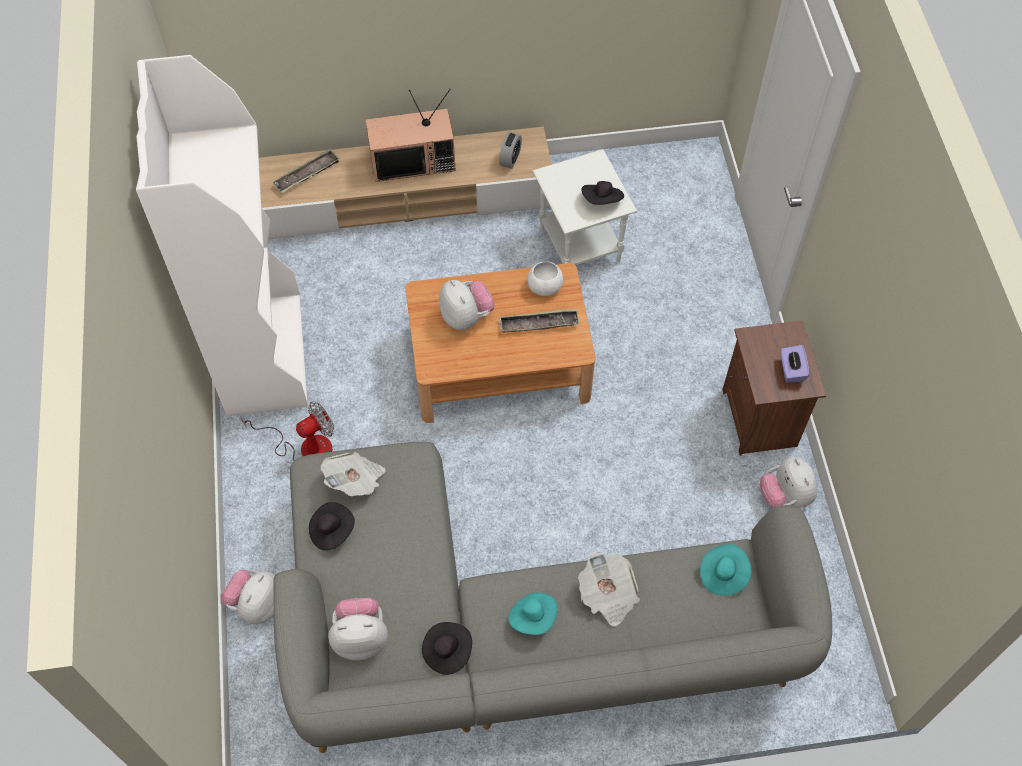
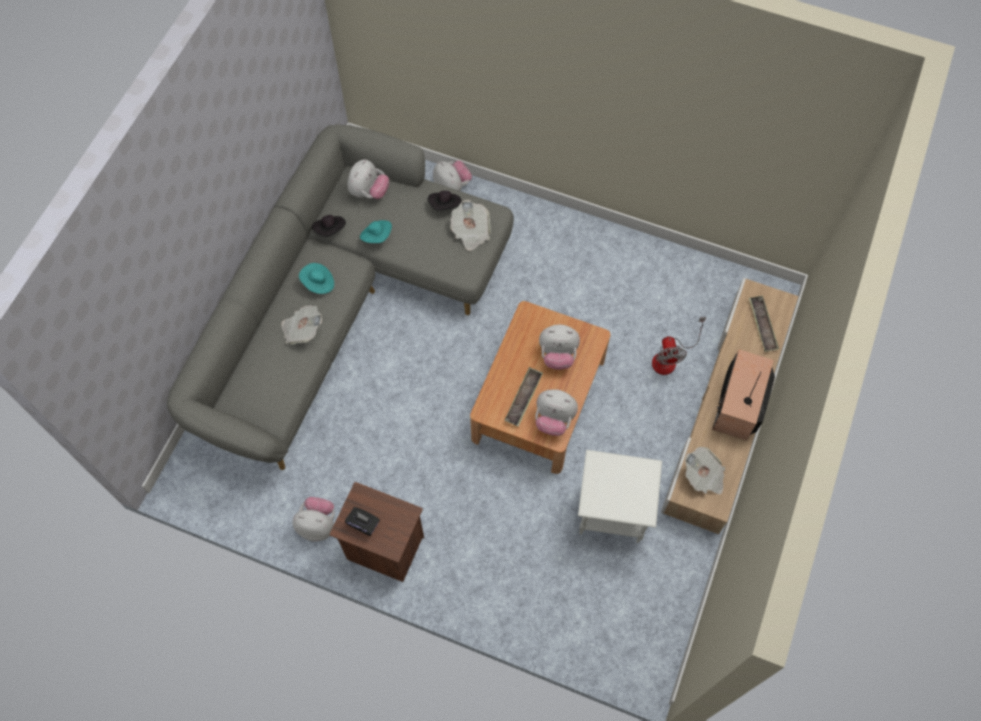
camera: 120 degrees right, 5 degrees up
white bookcase [136,55,308,416] -> none
fan [240,402,334,460] -> fan moved to [652,317,706,375]
alarm clock [499,132,522,169] -> newspaper [685,447,725,494]
white bowl [527,261,563,296] -> plush toy [535,389,578,436]
black hat [581,181,624,205] -> none
turquoise hat [700,544,752,596] -> turquoise hat moved to [360,220,392,243]
purple tissue box [781,345,809,382] -> black tissue box [345,507,380,536]

